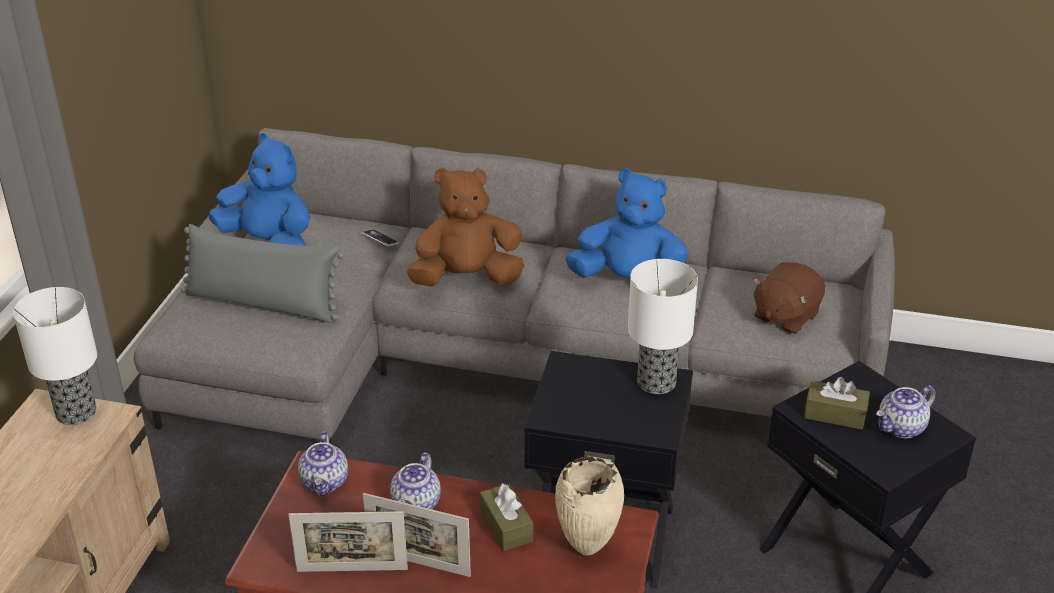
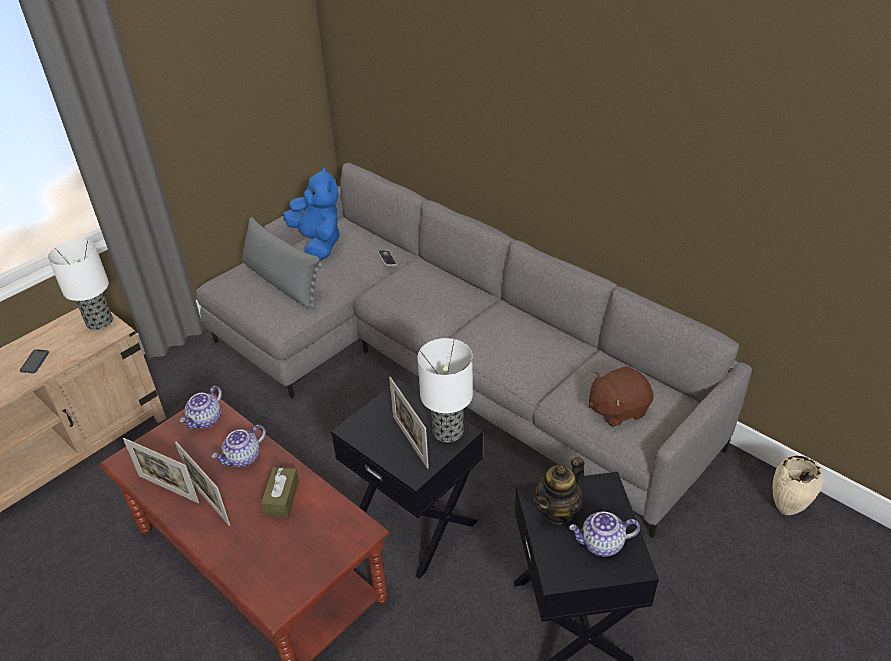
camera: 30 degrees right, 5 degrees up
brown plush toy [406,168,524,286] -> none
beige vase [555,457,624,556] -> beige vase moved to [773,456,823,515]
blue plush toy [565,168,688,278] -> none
brown tissue box [804,377,870,430] -> teapot [534,457,585,525]
none -> phone [20,349,49,374]
none -> picture frame [389,377,429,469]

